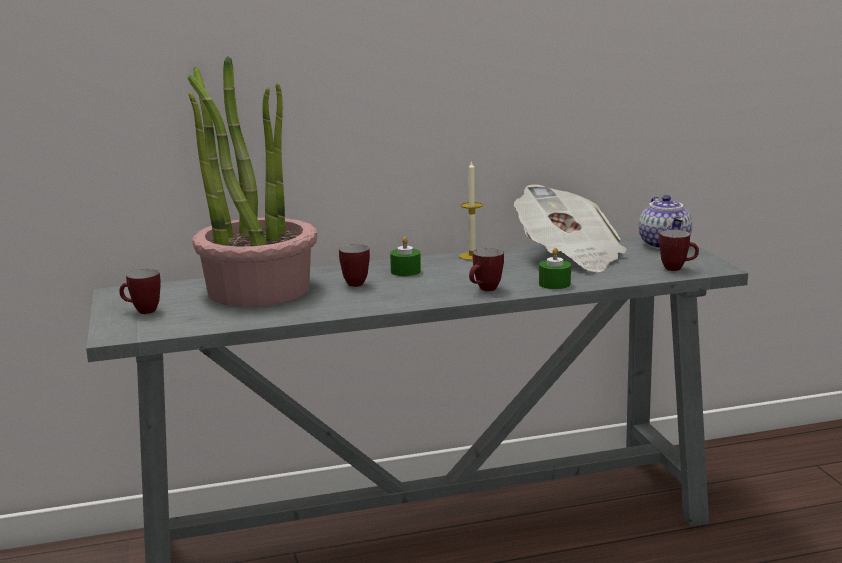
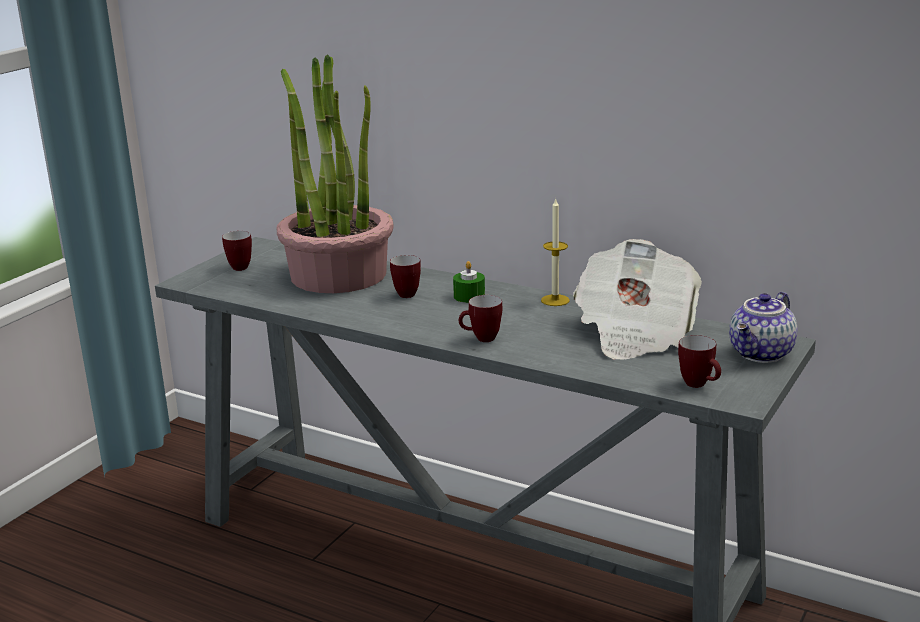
camera: 45 degrees right, 5 degrees up
green candle [539,248,571,289] -> none

